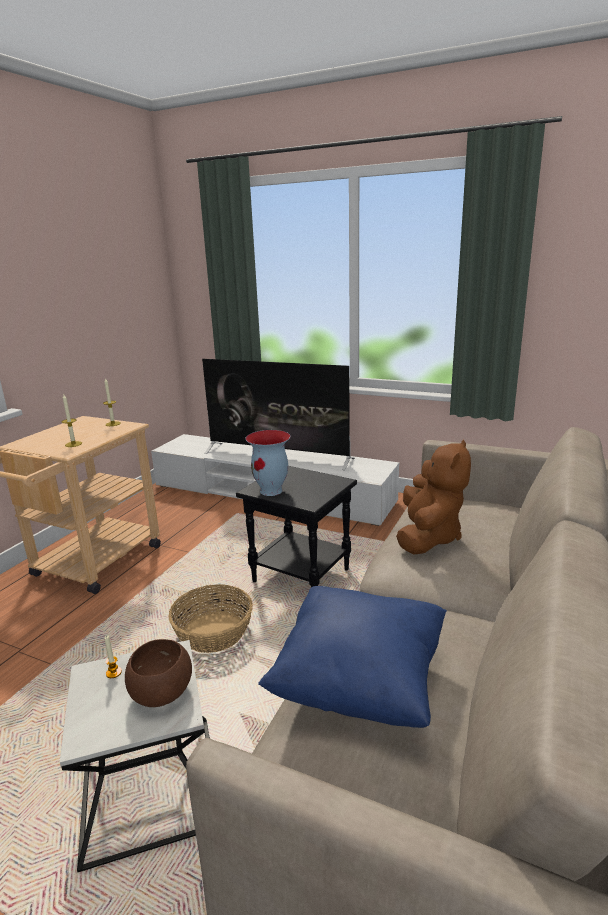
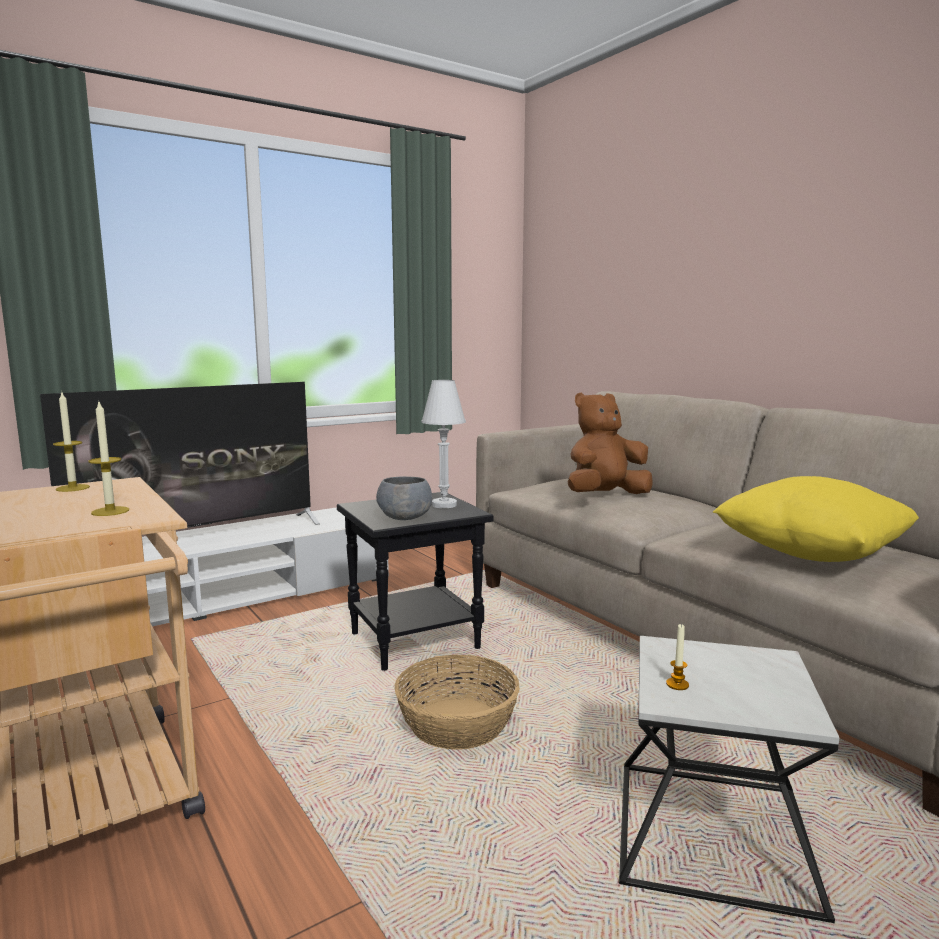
camera: 60 degrees left, 10 degrees down
brown bowl [125,639,192,707] -> none
vase [245,430,290,496] -> grey bowl [376,476,432,520]
blue pillow [258,586,447,728] -> yellow pillow [713,476,919,562]
brown plush toy [396,439,471,555] -> brown plush toy turned 75 degrees counterclockwise [568,393,653,494]
none -> white table lamp [421,380,466,508]

